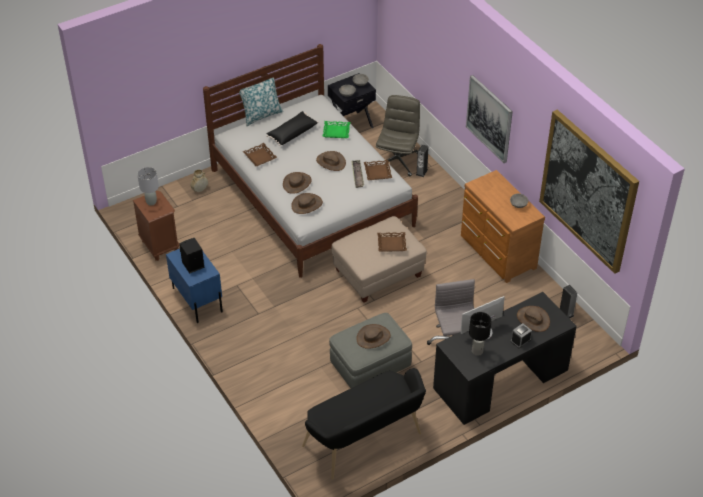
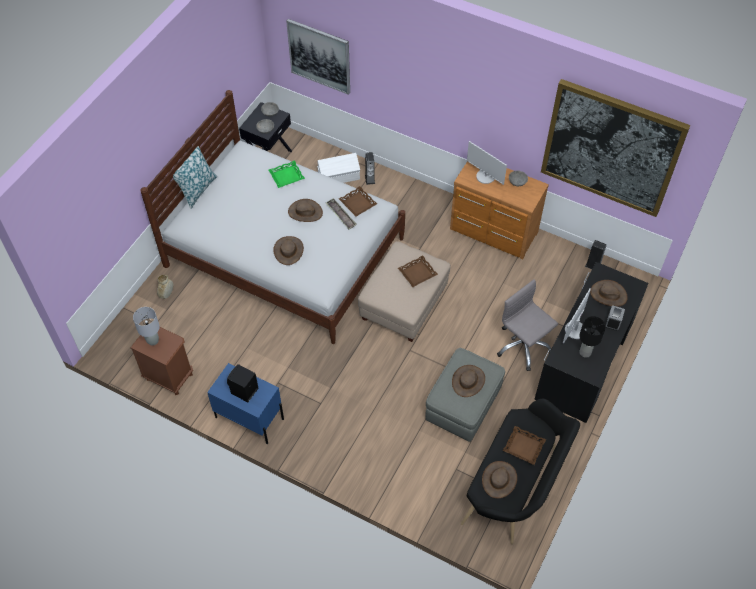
camera: 30 degrees left, 10 degrees up
brown tray [243,143,277,166] -> brown tray moved to [503,426,546,465]
black pillow [266,111,318,146] -> none
brown hat [291,193,323,214] -> brown hat moved to [482,461,517,498]
grey office chair [376,95,420,176] -> white storage box [317,153,360,183]
picture [466,75,513,163] -> picture moved to [286,19,350,95]
none -> monitor [467,141,507,185]

